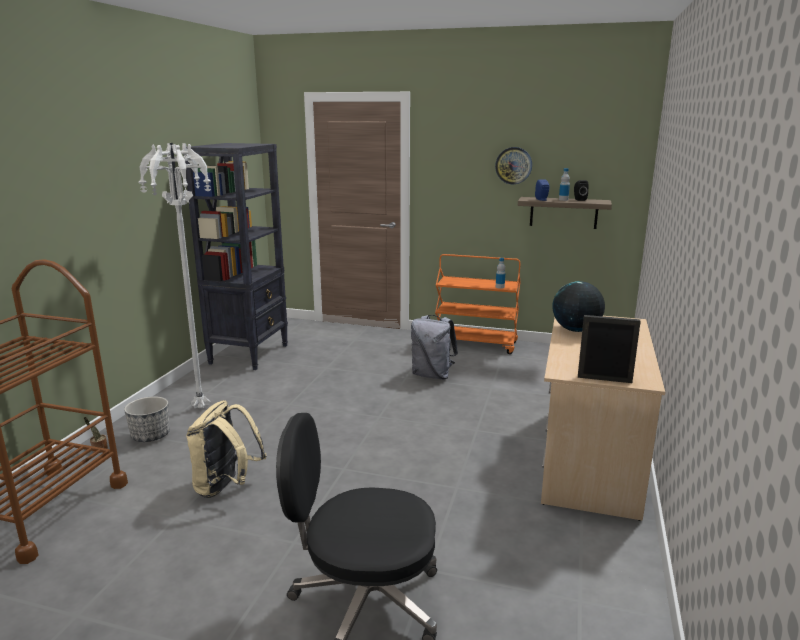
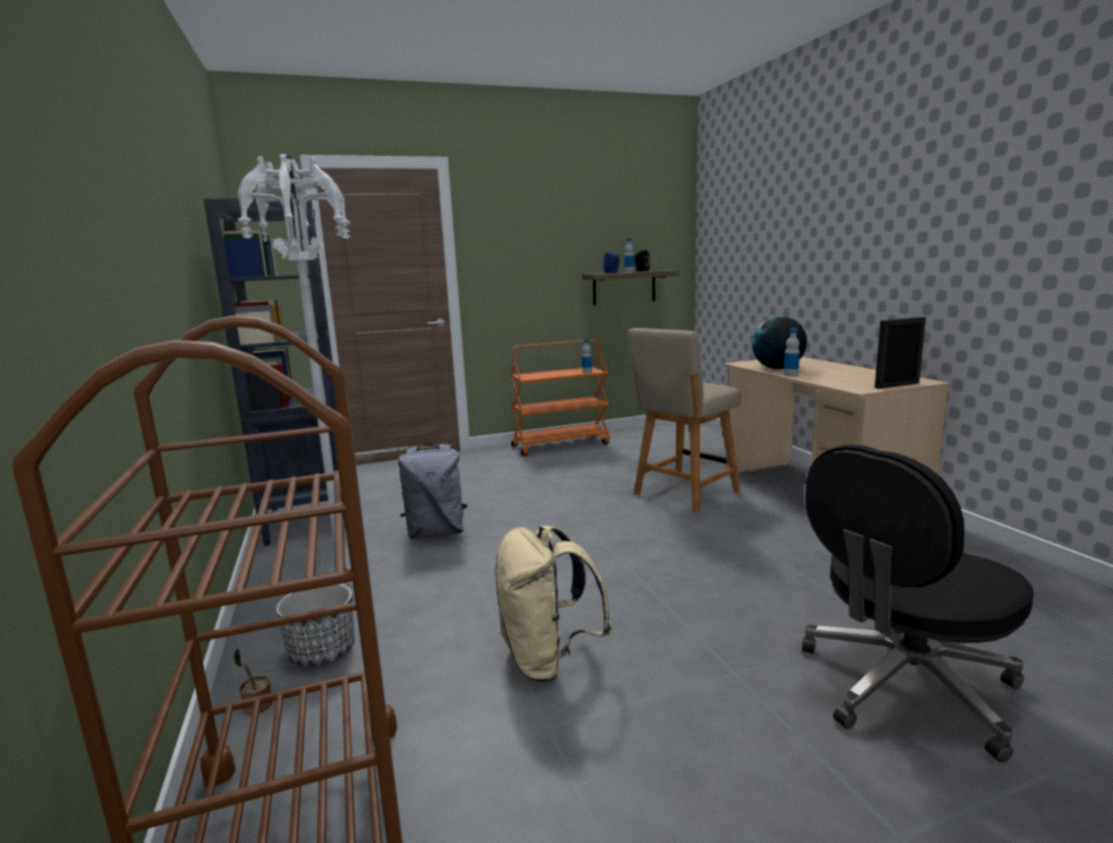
camera: 35 degrees left, 5 degrees down
grey backpack [411,315,458,379] -> grey backpack moved to [398,443,467,539]
wall clock [495,147,532,184] -> none
none -> beige chair [627,328,741,512]
none -> bottle [784,329,800,376]

